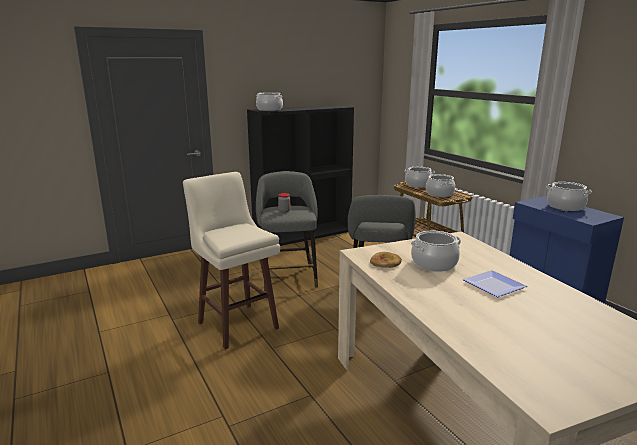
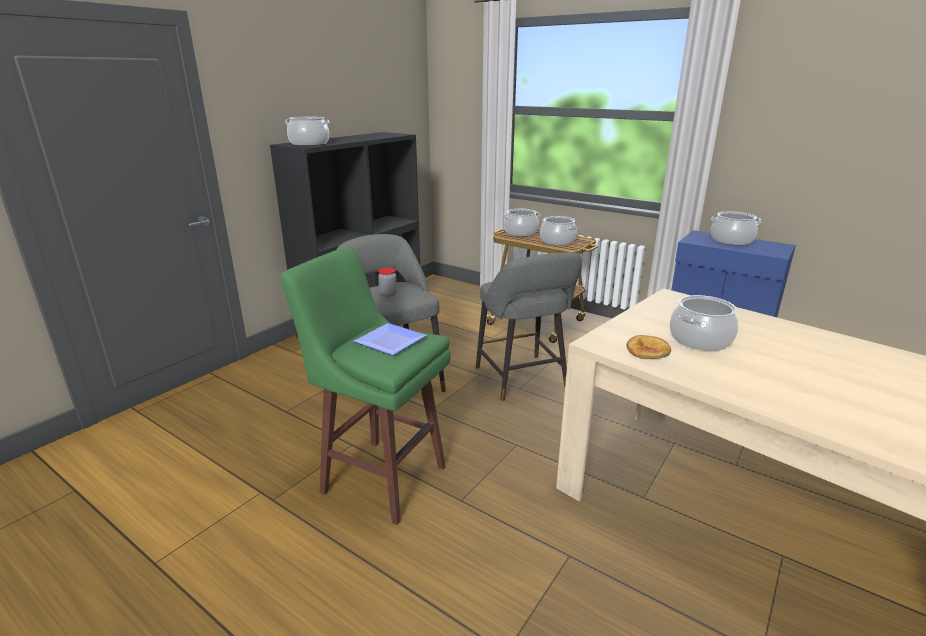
camera: 25 degrees left, 5 degrees up
beige stool [183,172,280,349] -> green stool [280,247,451,525]
plate [463,270,527,297] -> plate moved to [353,323,426,355]

